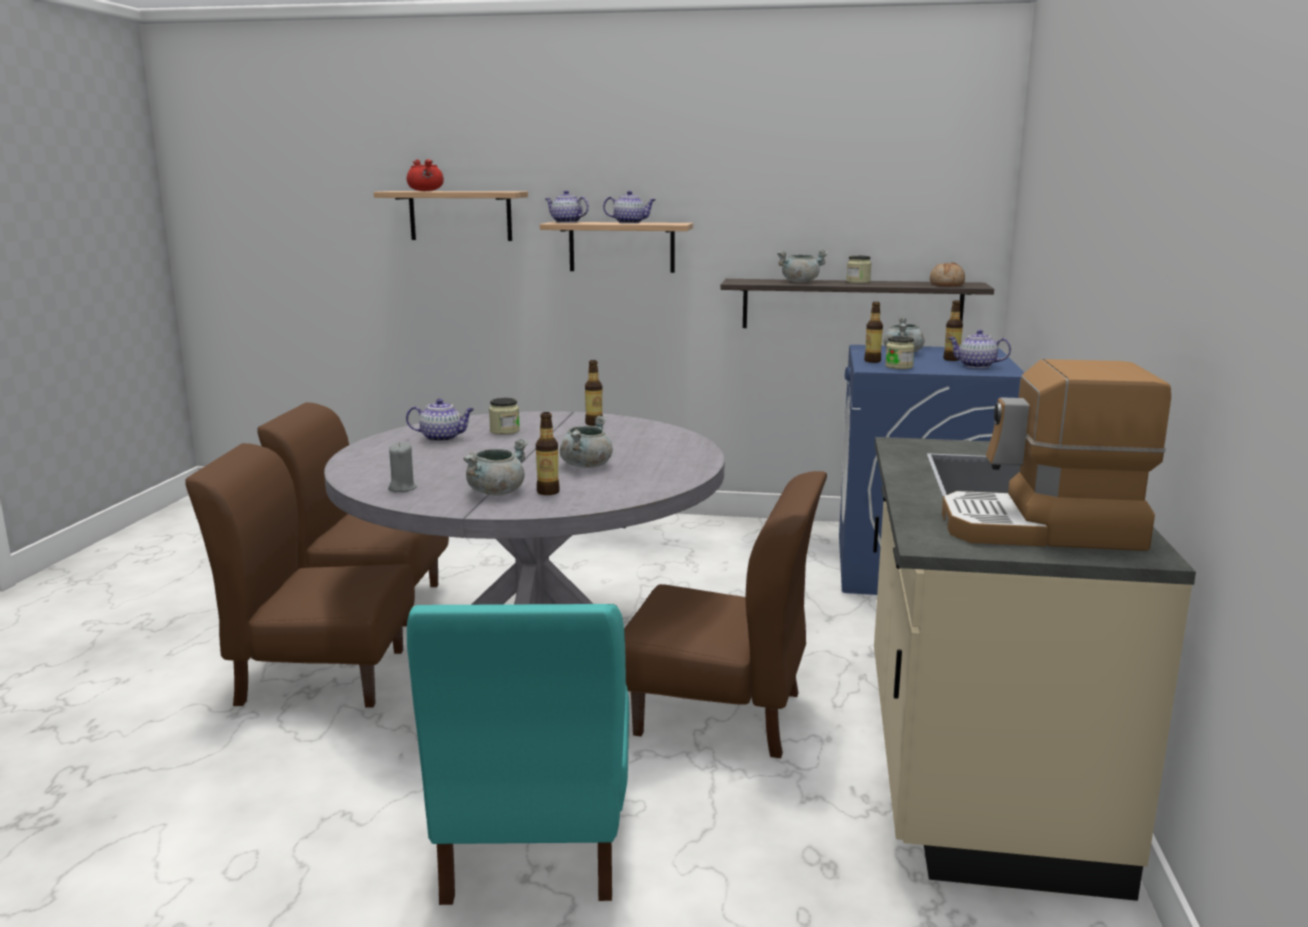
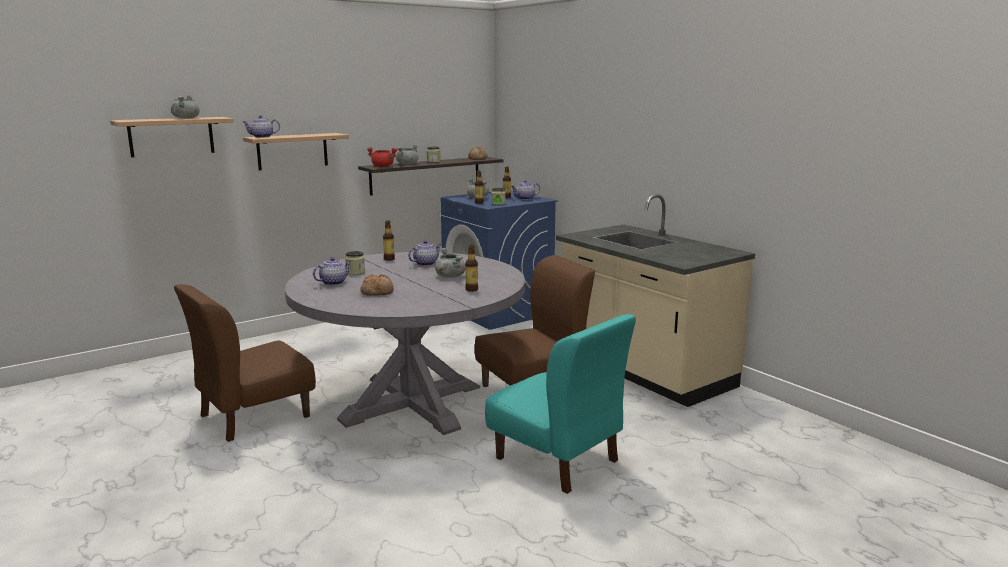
camera: 45 degrees left, 0 degrees up
brown chair [185,443,415,708] -> none
grey candle [388,442,417,492] -> none
red cooking pot [407,159,444,191] -> red cooking pot moved to [366,147,397,167]
grey cooking pot [464,439,529,496] -> grey cooking pot moved to [171,95,200,119]
teapot [603,191,656,224] -> teapot moved to [408,240,441,266]
coffee machine [942,359,1171,551] -> none
none -> bread [360,274,394,296]

